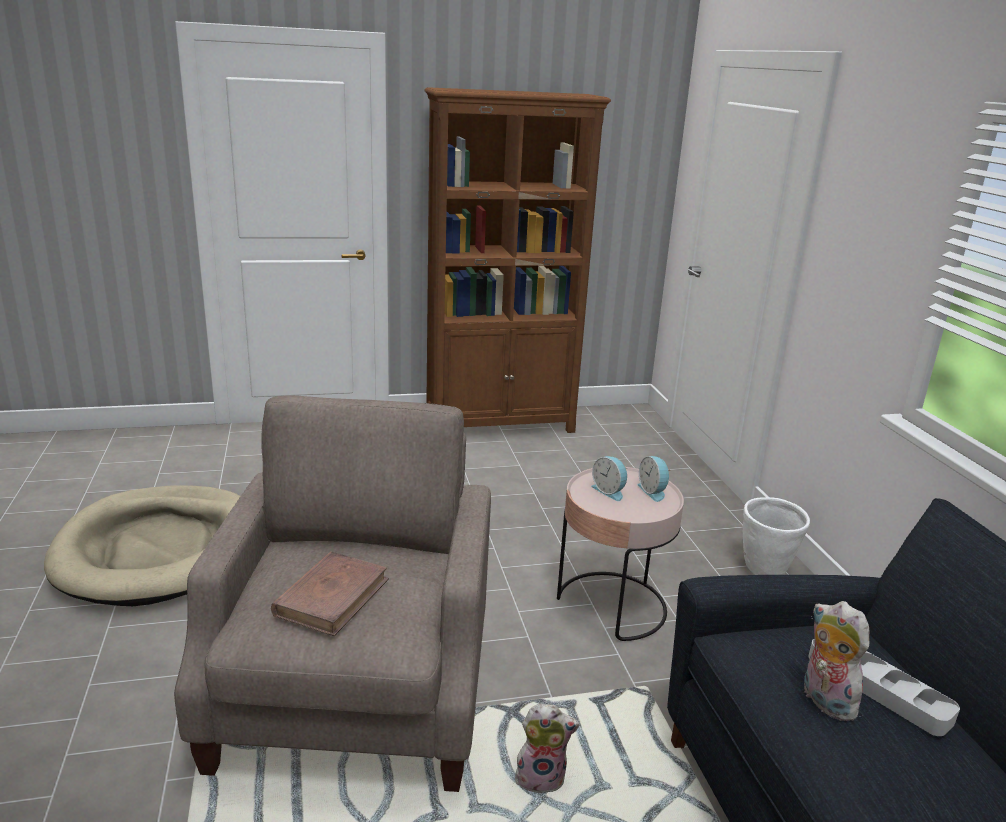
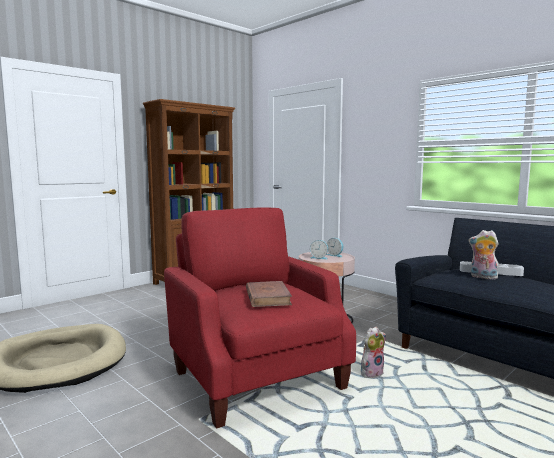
camera: 30 degrees left, 15 degrees down
beige armchair [174,395,491,792] -> red armchair [164,208,356,429]
white planter [743,497,810,575] -> none

